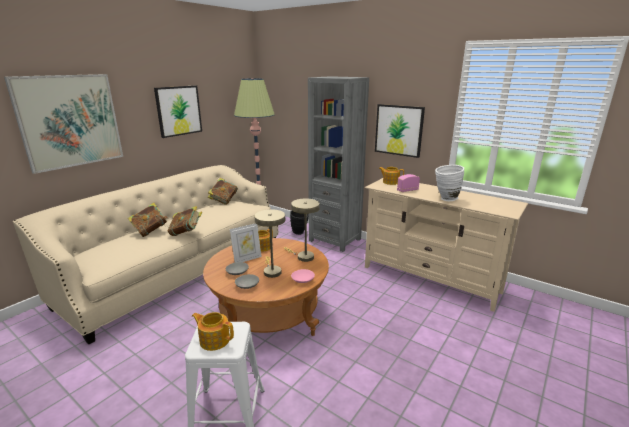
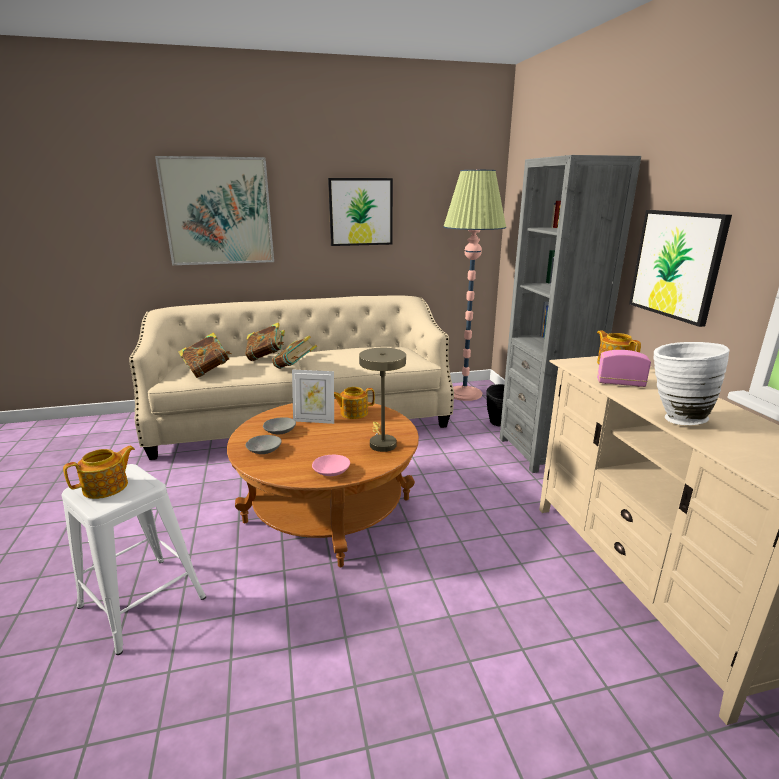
camera: 40 degrees right, 0 degrees up
teapot [192,312,234,351] -> teapot turned 75 degrees clockwise [63,446,135,499]
book [208,178,238,205] -> book moved to [178,332,231,378]
beige table lamp [254,209,285,278] -> none

